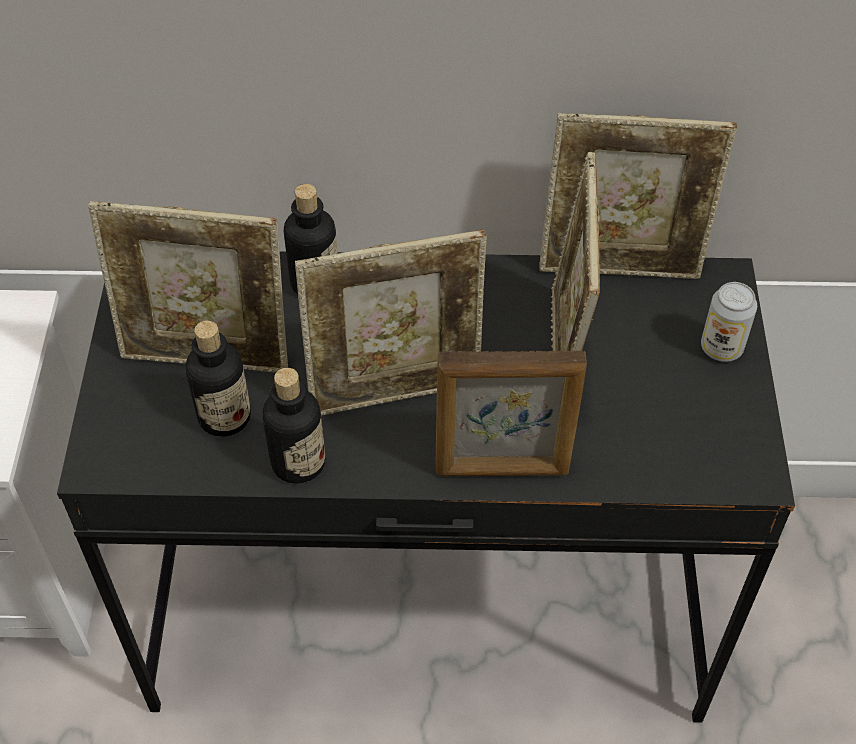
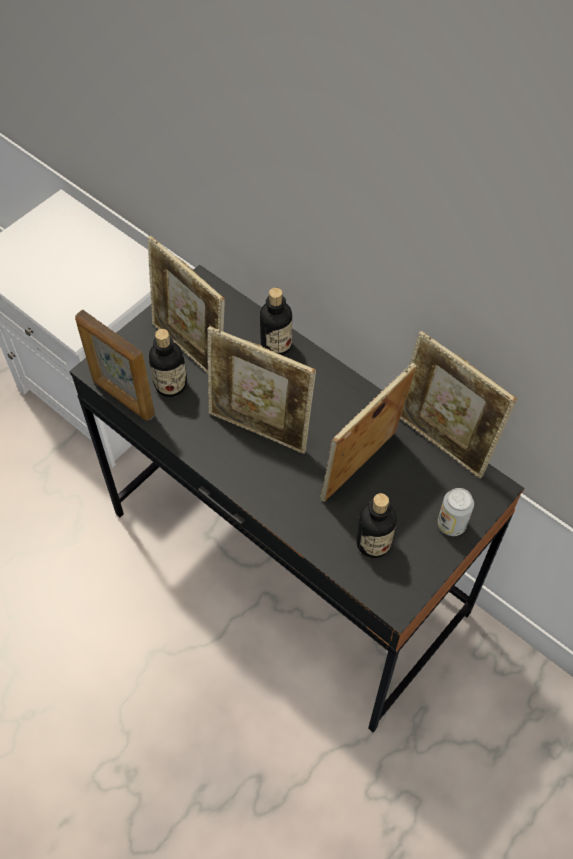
camera: 40 degrees right, 5 degrees up
bottle [263,368,326,484] -> bottle moved to [356,493,397,558]
picture frame [436,350,587,476] -> picture frame moved to [75,309,155,421]

